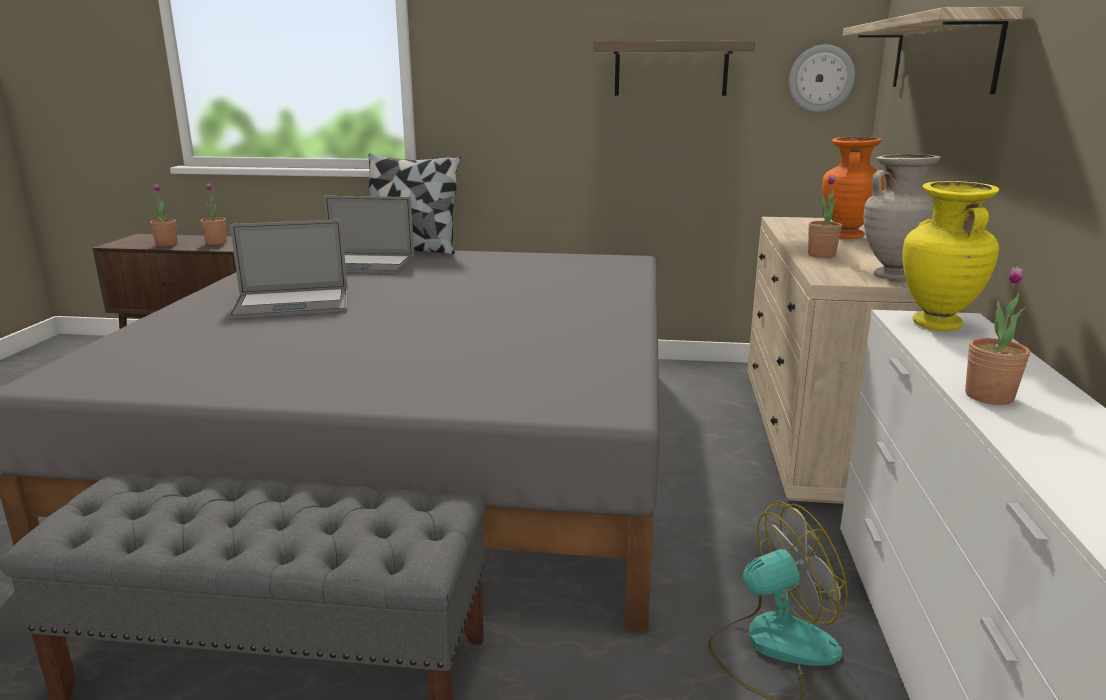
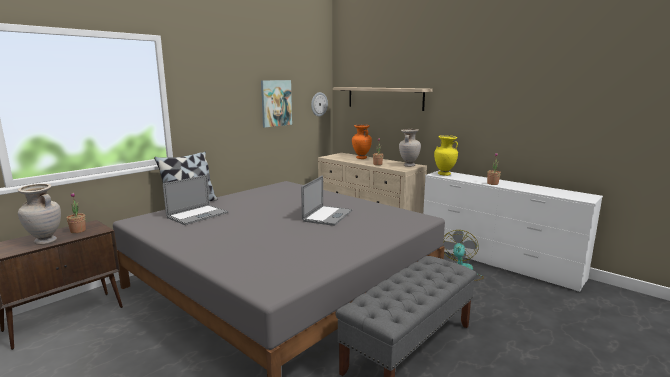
camera: 55 degrees left, 5 degrees down
potted plant [150,184,177,246] -> beige vase [18,184,61,245]
laptop [229,220,348,319] -> laptop moved to [301,175,353,226]
shelf [594,40,755,96] -> picture [261,80,292,127]

